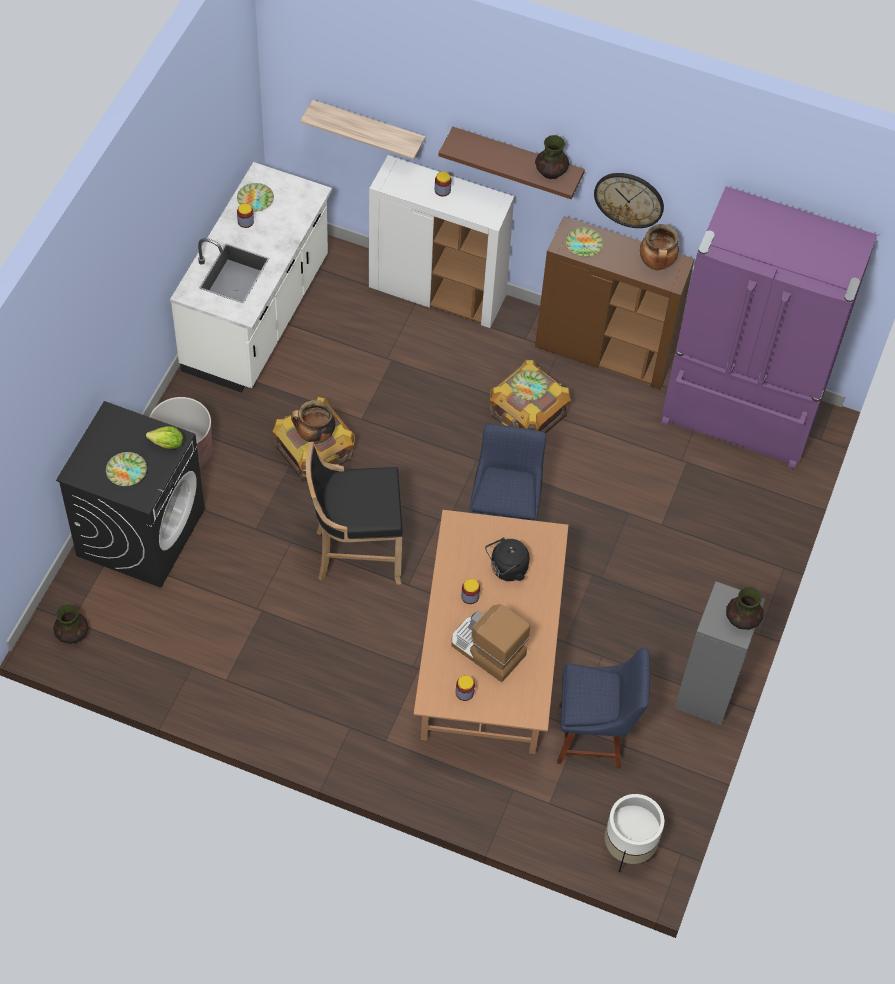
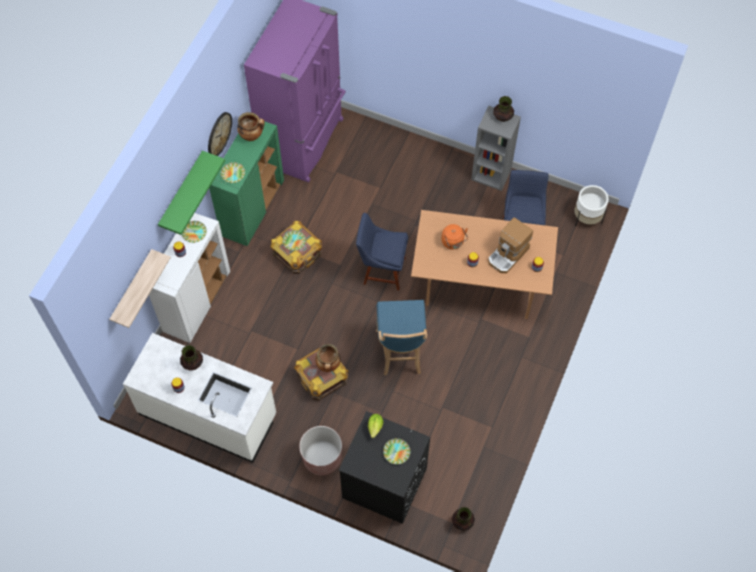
camera: 85 degrees left, 5 degrees up
plate [237,183,274,211] -> plate moved to [182,221,207,243]
black stool [306,442,403,585] -> blue stool [376,300,427,376]
brown shelf [439,127,585,199] -> green shelf [158,151,225,235]
black kettle [485,537,530,581] -> orange kettle [441,224,468,250]
vase [535,135,570,179] -> vase moved to [180,345,203,370]
brown cabinet [535,216,694,390] -> green cabinet [209,122,284,246]

